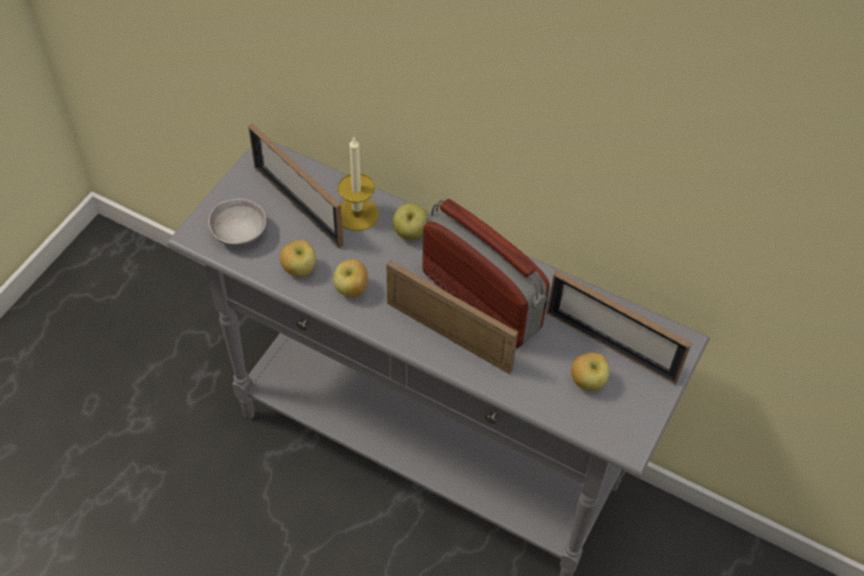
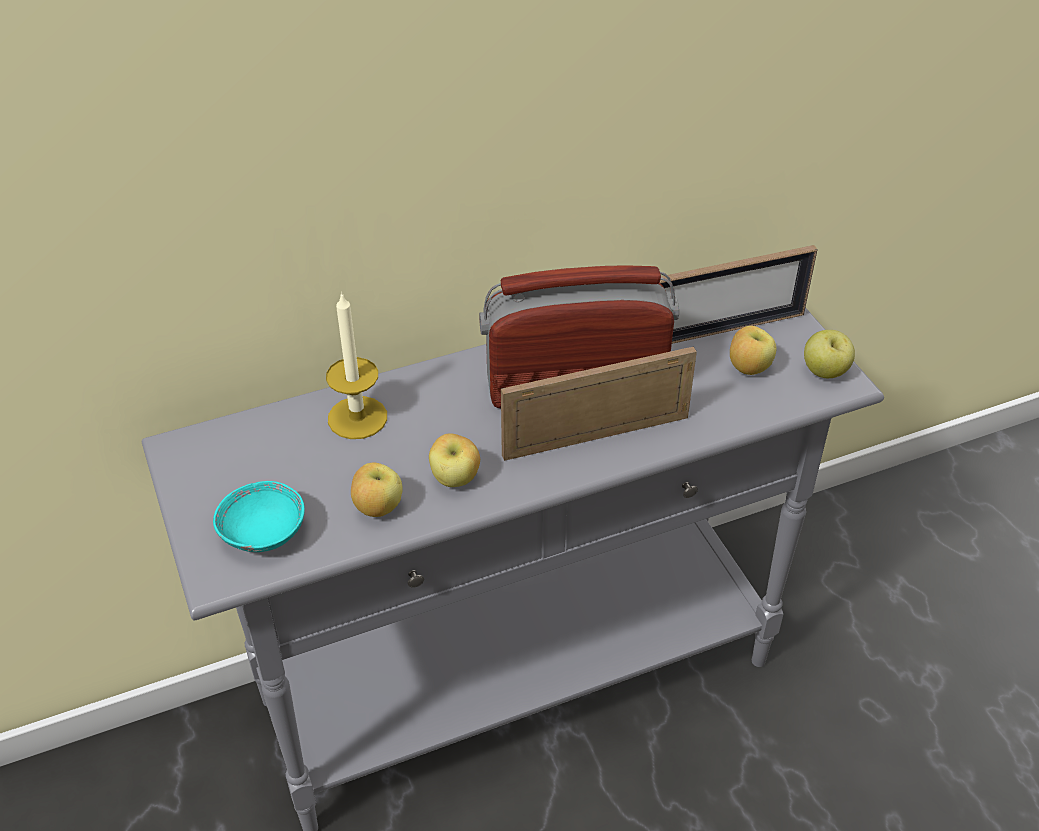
camera: 50 degrees left, 10 degrees down
grey bowl [208,199,266,246] -> turquoise bowl [213,481,305,552]
picture frame [248,123,344,248] -> none
apple [392,203,428,240] -> apple moved to [804,330,855,378]

